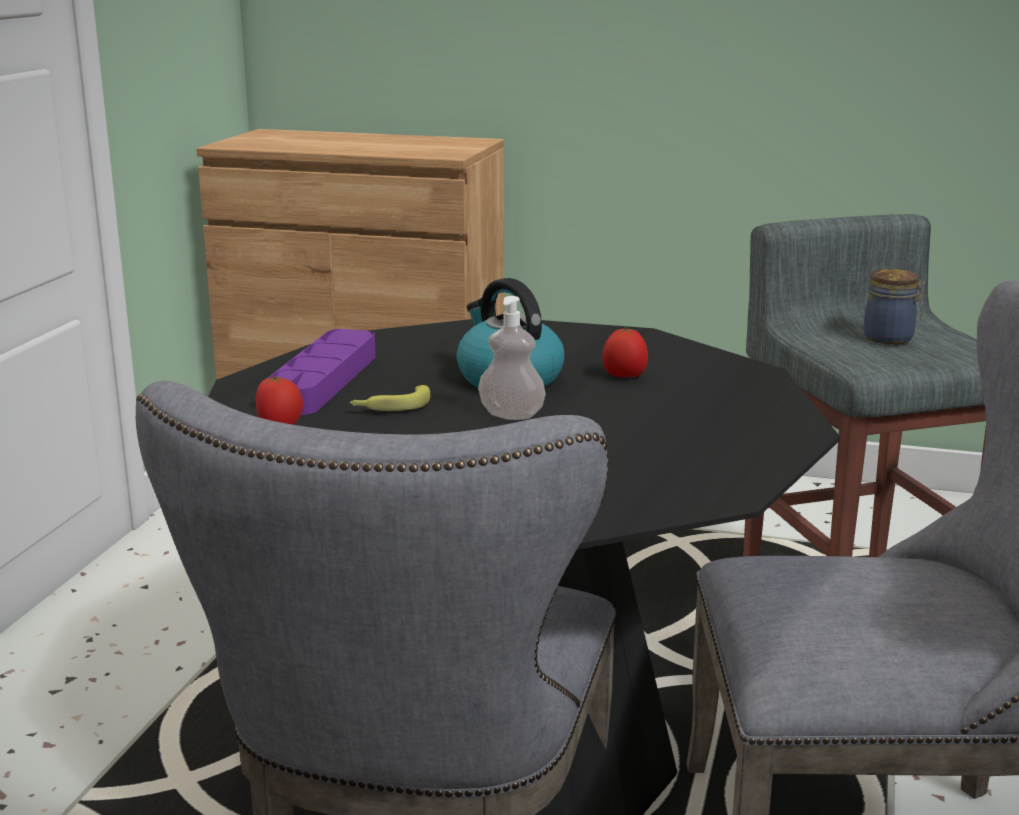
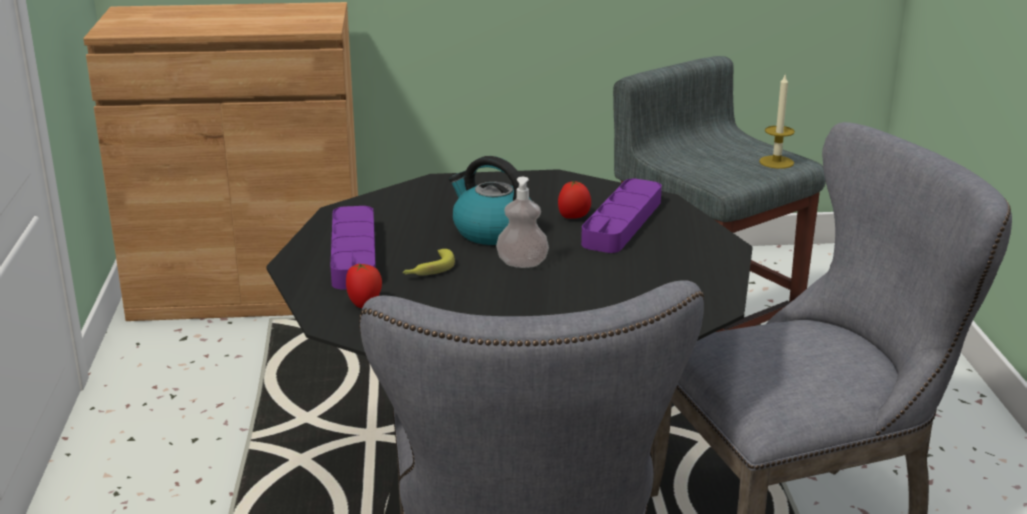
camera: 20 degrees left, 5 degrees up
jar [864,269,925,345] -> none
none -> purple tray [581,179,662,253]
none -> candle [759,75,795,169]

